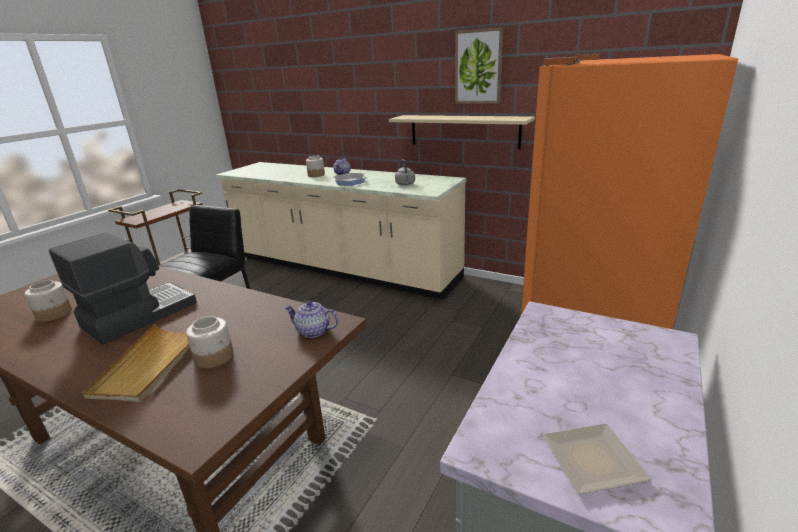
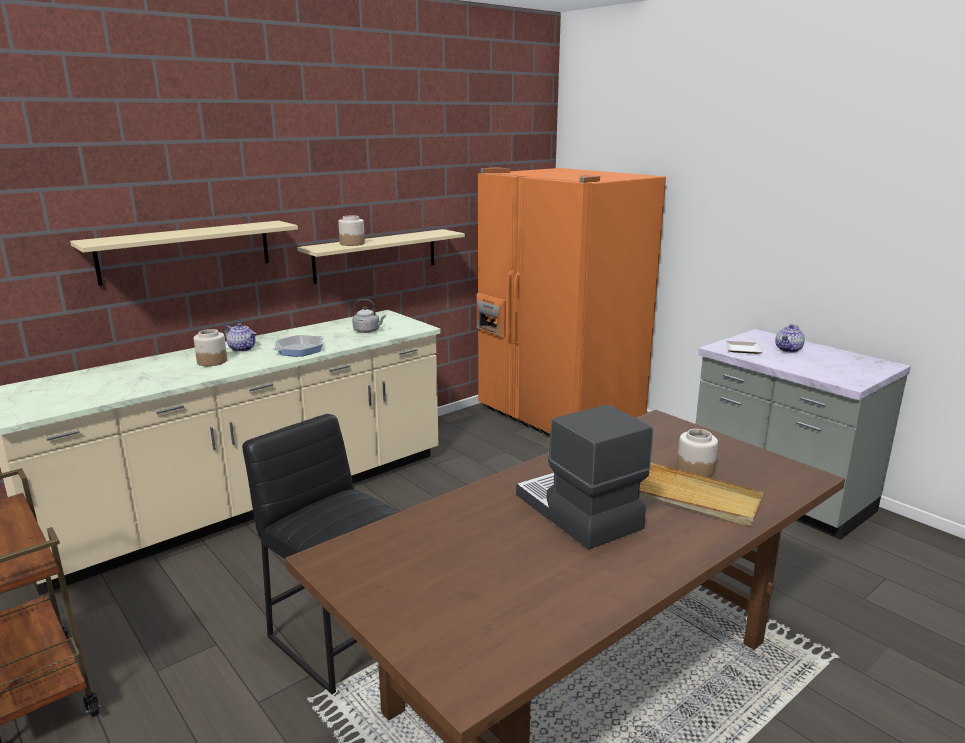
camera: 70 degrees left, 5 degrees down
jar [24,280,72,322] -> jar moved to [338,215,365,246]
teapot [284,301,339,338] -> teapot moved to [775,324,805,353]
picture [455,27,504,104] -> none
plate [542,423,652,495] -> plate moved to [725,341,763,354]
none -> beige shelf [70,221,298,286]

